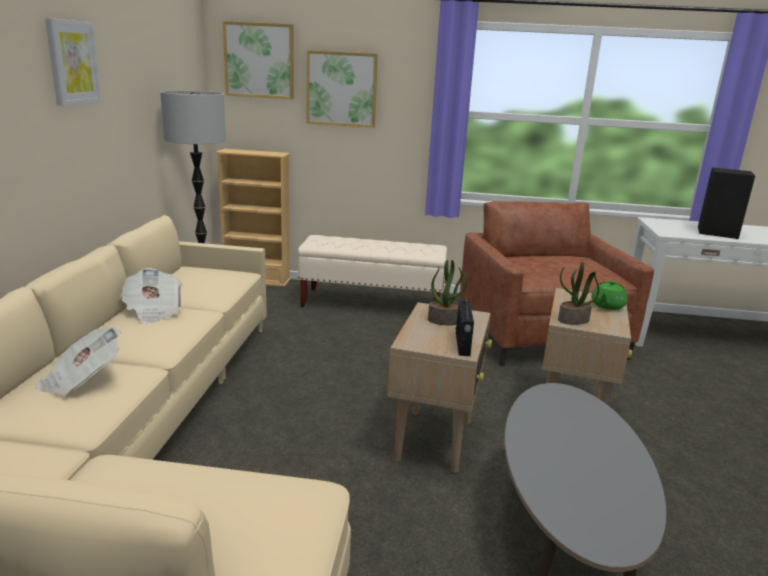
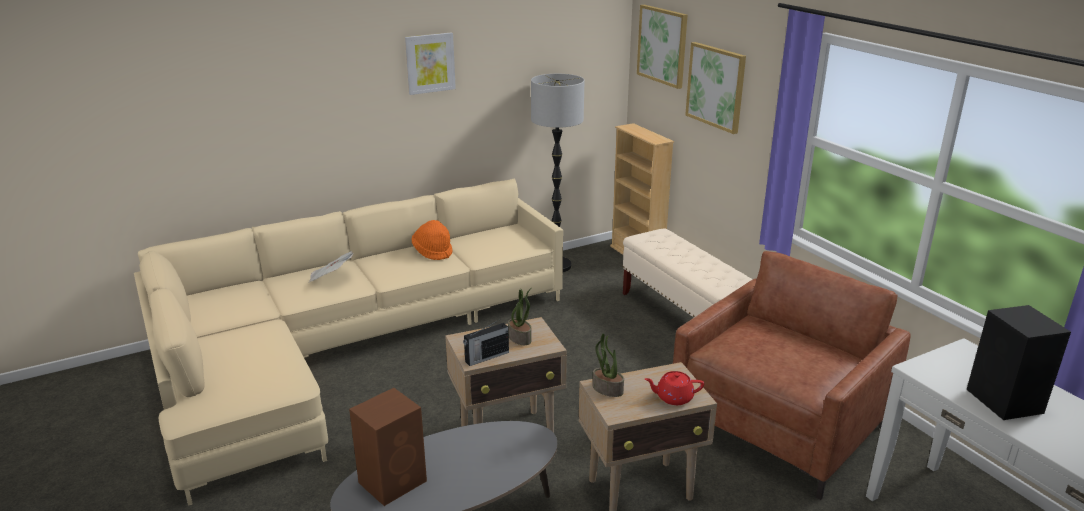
camera: 55 degrees right, 5 degrees up
newspaper [120,268,182,324] -> orange hat [412,220,452,260]
green teapot [591,280,627,310] -> red teapot [645,371,704,405]
none -> brown speaker [349,388,427,506]

